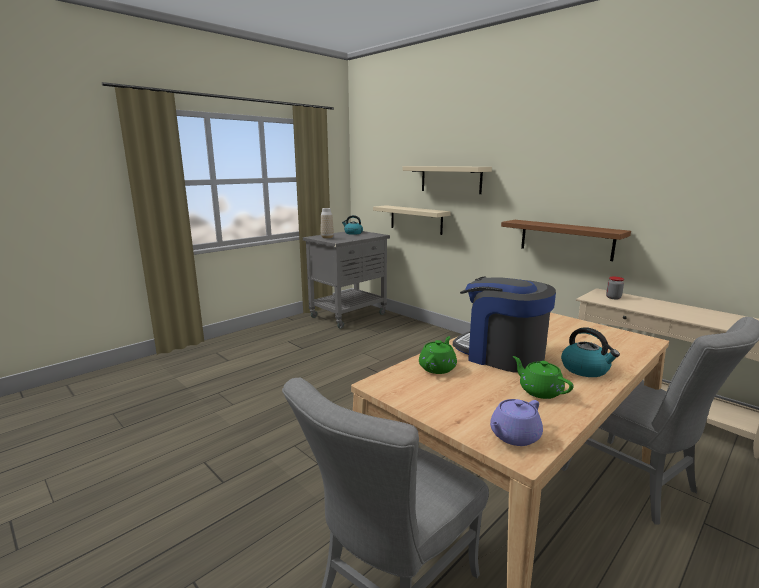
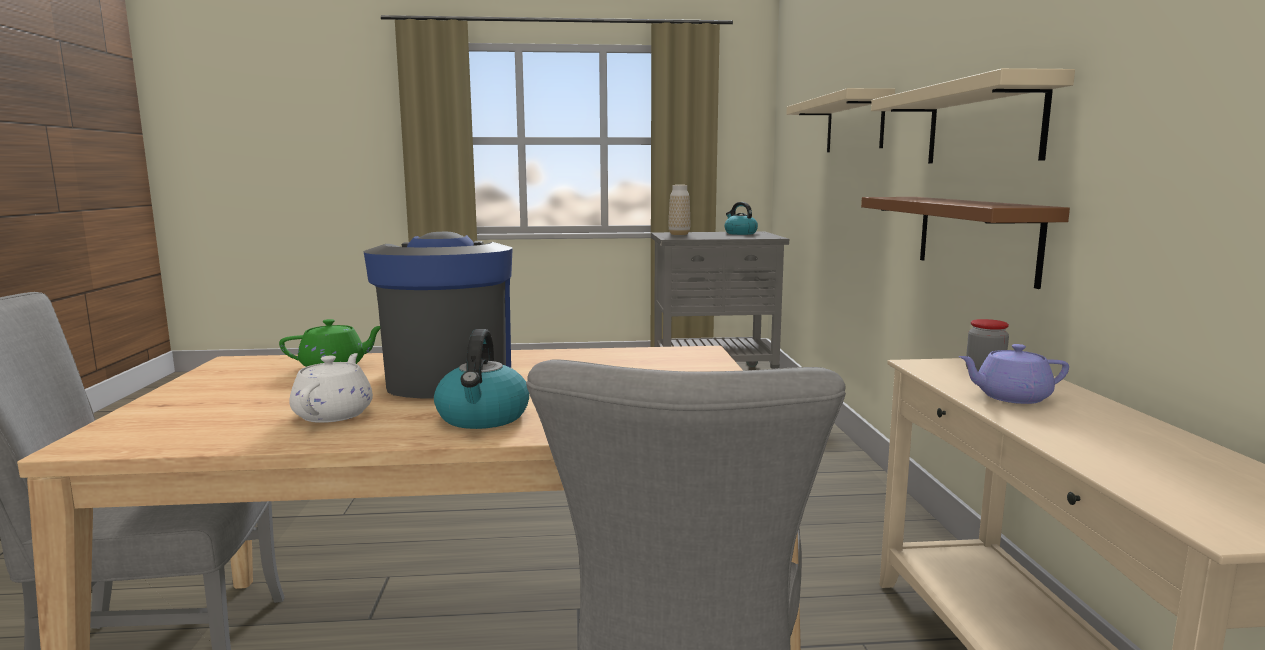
camera: 40 degrees right, 5 degrees down
beige shelf [373,205,451,235] -> beige shelf moved to [871,68,1075,163]
purple teapot [490,399,543,446] -> purple teapot moved to [958,344,1069,404]
green teapot [513,356,574,399] -> white teapot [289,353,373,423]

